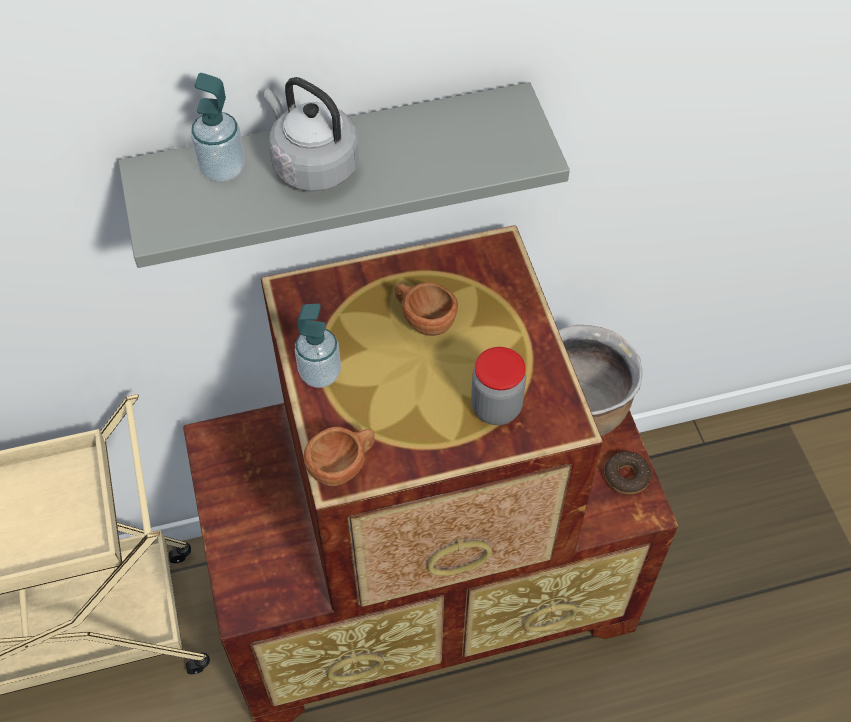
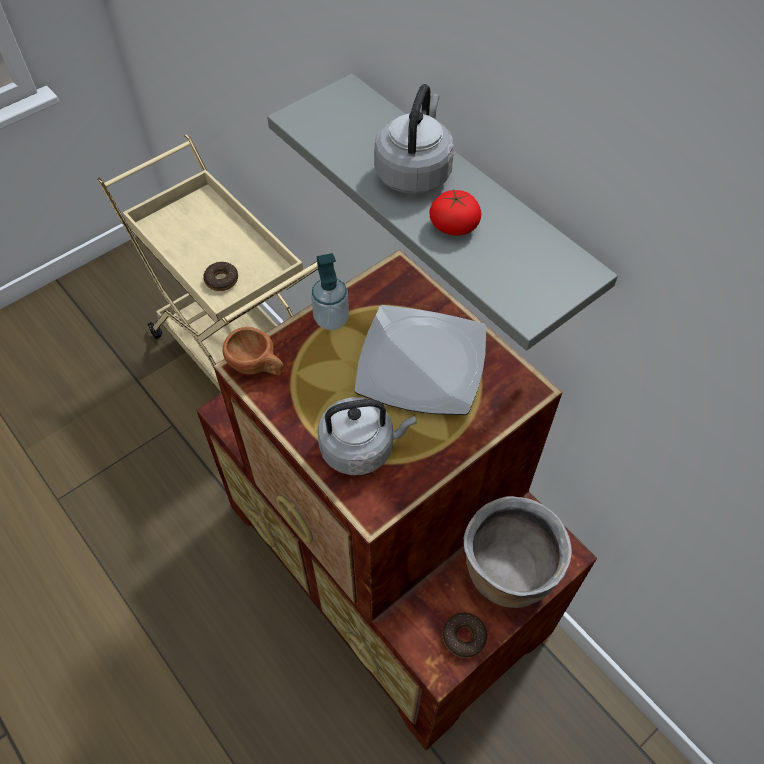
camera: 65 degrees right, 0 degrees up
soap dispenser [191,73,245,182] -> none
brown cup [395,282,458,336] -> plate [354,305,486,415]
jar [471,347,526,425] -> grey kettle [318,397,417,475]
none -> donut [203,262,238,291]
none -> tomato [429,189,481,236]

